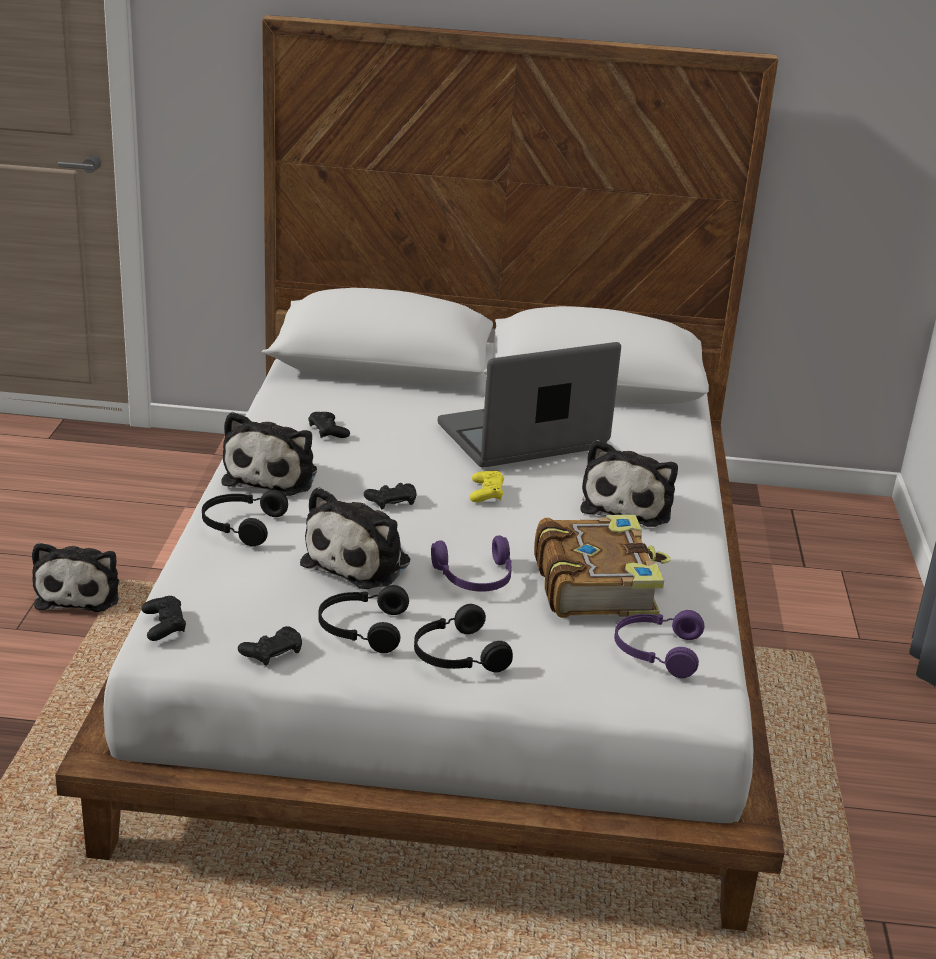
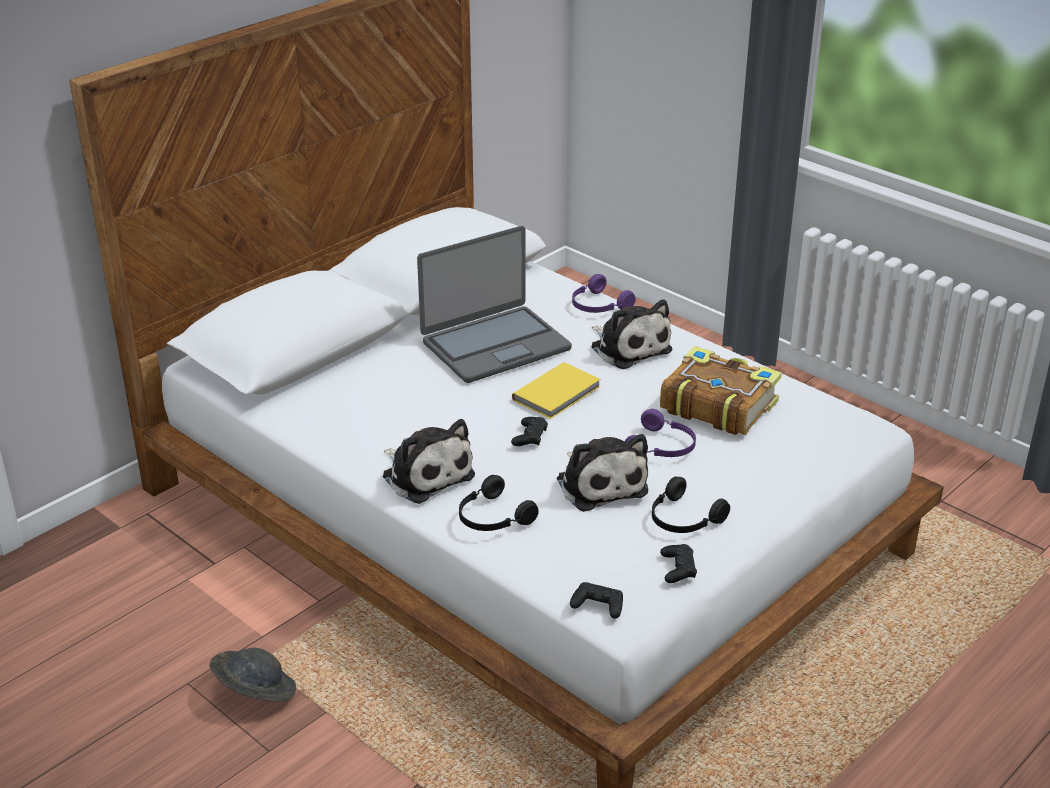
camera: 50 degrees left, 5 degrees up
plush toy [32,543,120,612] -> grey hat [209,648,296,701]
black game controller [308,412,350,438] -> none
black headphones [414,604,513,672] -> none
laptop [438,342,621,468] -> laptop turned 135 degrees counterclockwise [417,226,572,383]
yellow game controller [470,471,504,502] -> yellow book [512,362,601,419]
purple headphones [614,610,704,678] -> purple headphones moved to [572,274,636,313]

